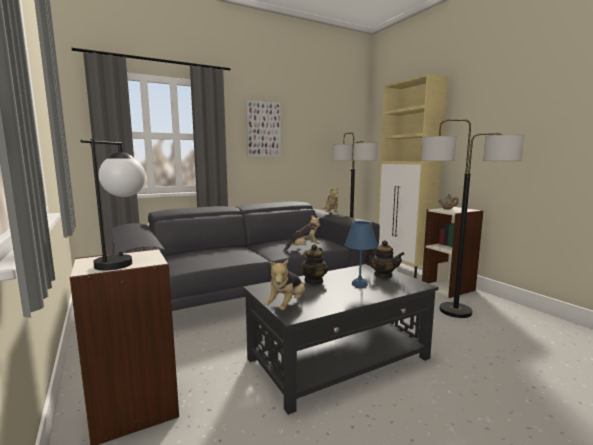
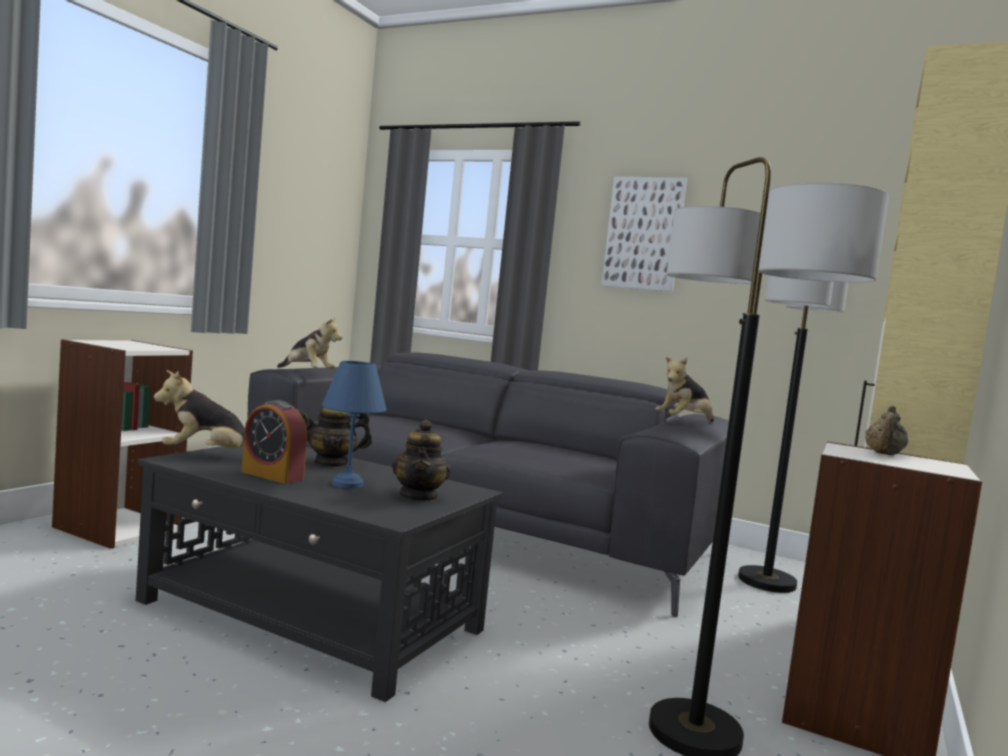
camera: 55 degrees right, 5 degrees down
table lamp [80,139,146,270] -> none
plush toy [283,215,321,251] -> plush toy moved to [277,318,342,369]
none -> alarm clock [242,400,307,484]

